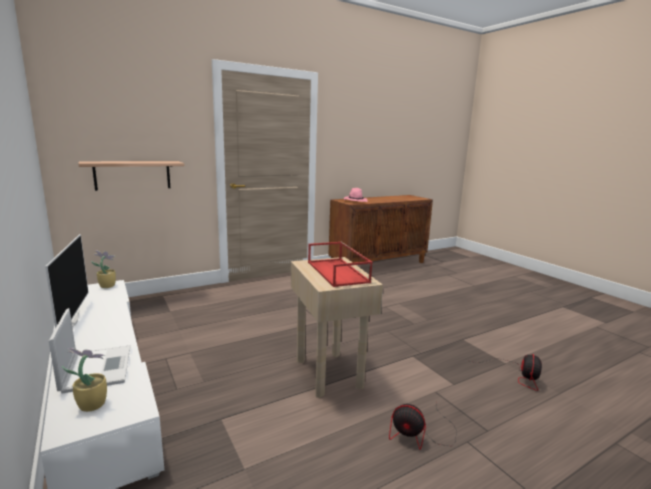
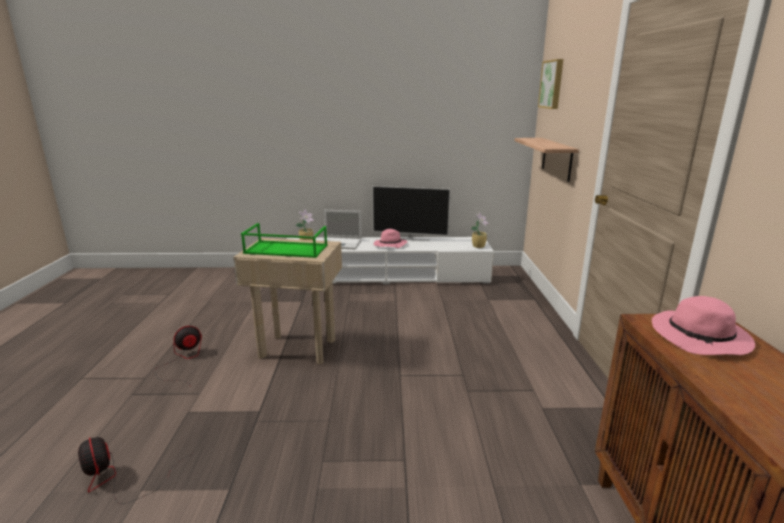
camera: 120 degrees right, 5 degrees up
red tray [308,242,372,287] -> green tray [241,223,327,258]
none -> pink hat [373,229,407,248]
none -> picture [538,59,563,109]

